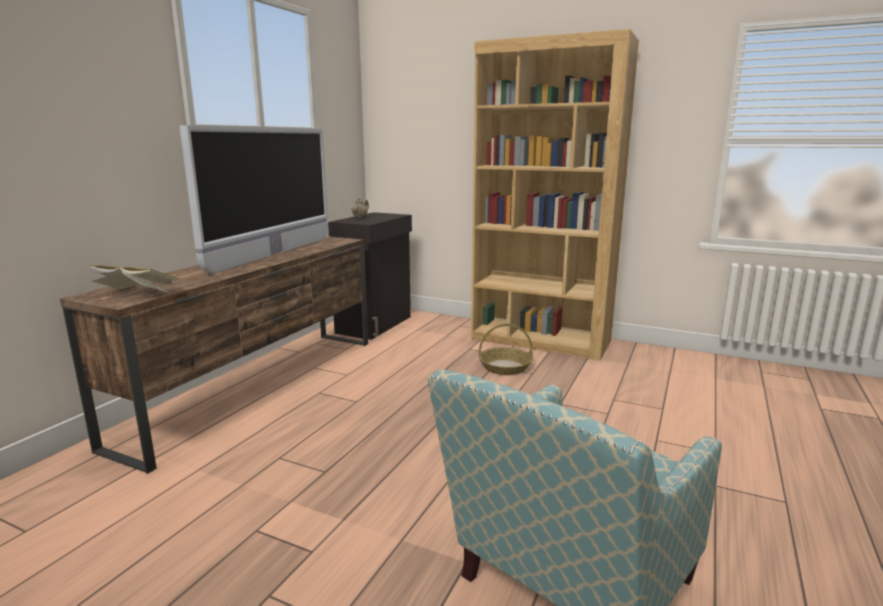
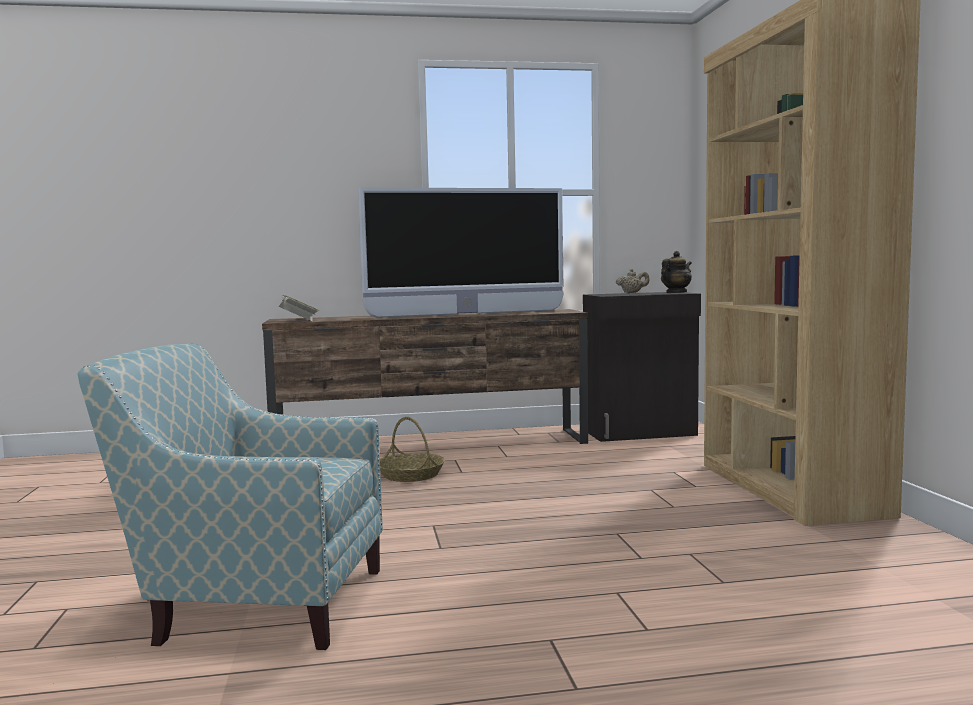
camera: 55 degrees right, 10 degrees down
basket [479,323,533,375] -> basket moved to [380,417,445,482]
none -> teapot [661,251,692,293]

